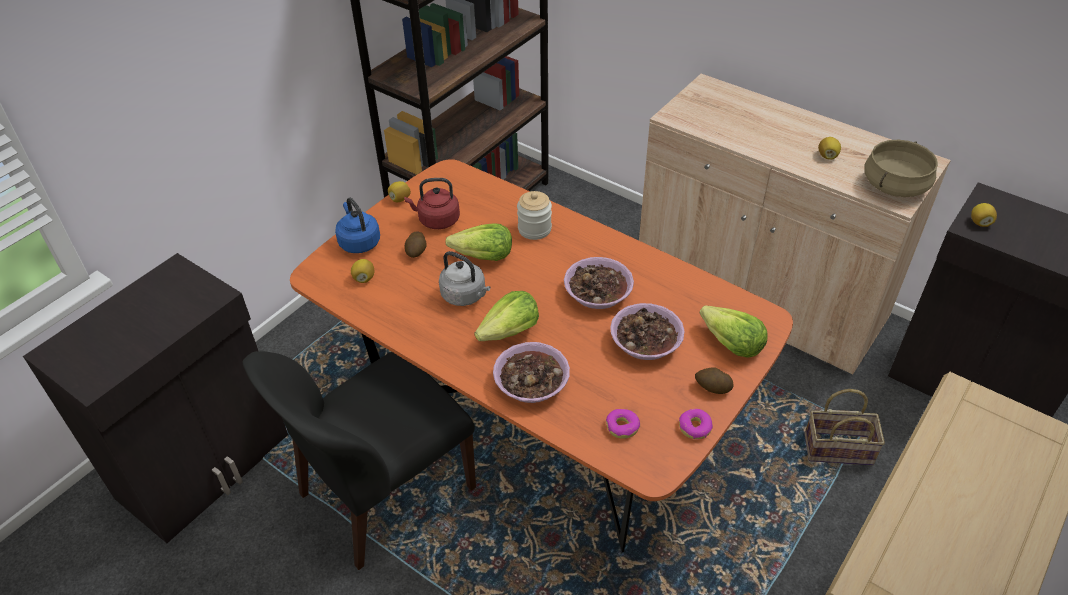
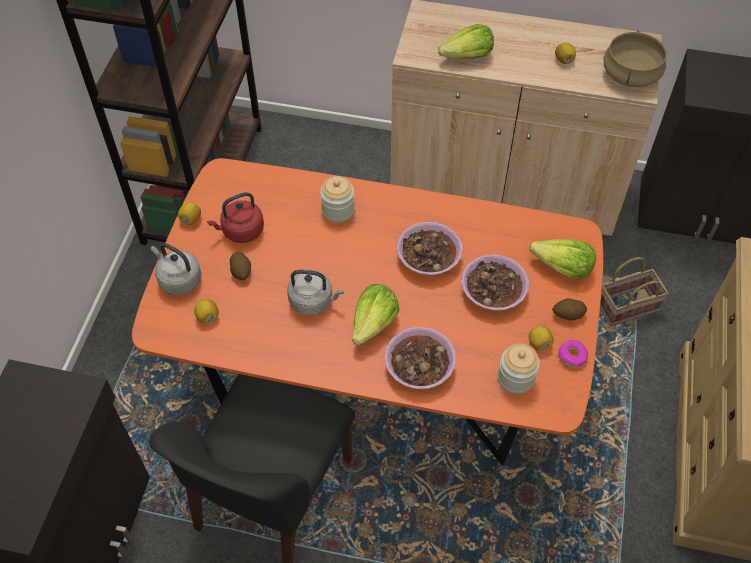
camera: 25 degrees left, 10 degrees up
blue kettle [335,197,380,253] -> grey kettle [151,243,201,295]
lettuce [445,223,512,261] -> lettuce moved to [438,24,494,59]
donut [606,409,640,439] -> jar [498,343,540,394]
lemon [971,203,997,227] -> lemon moved to [529,326,554,351]

